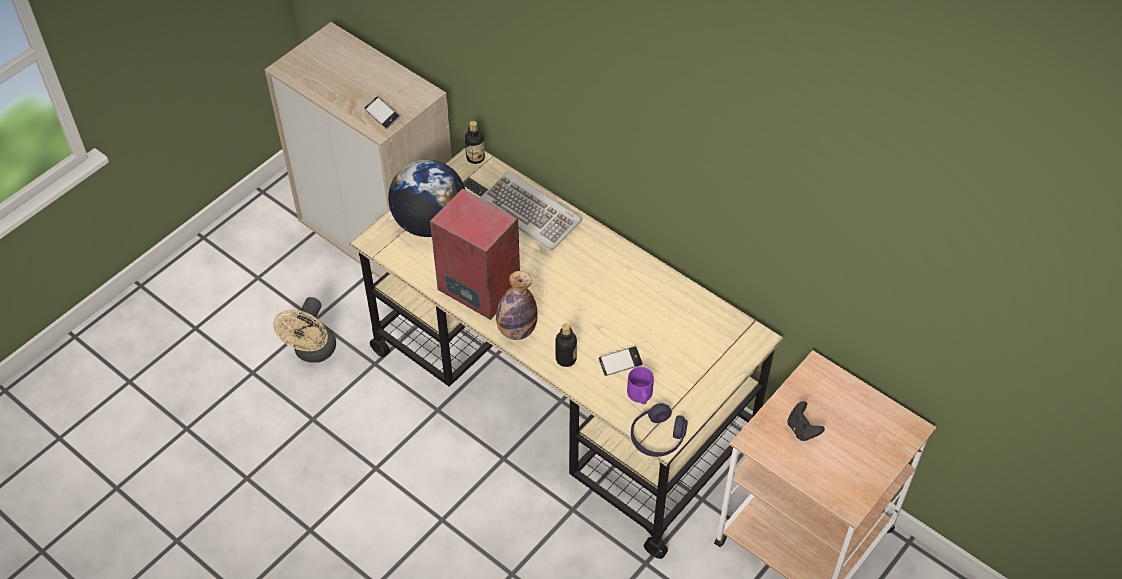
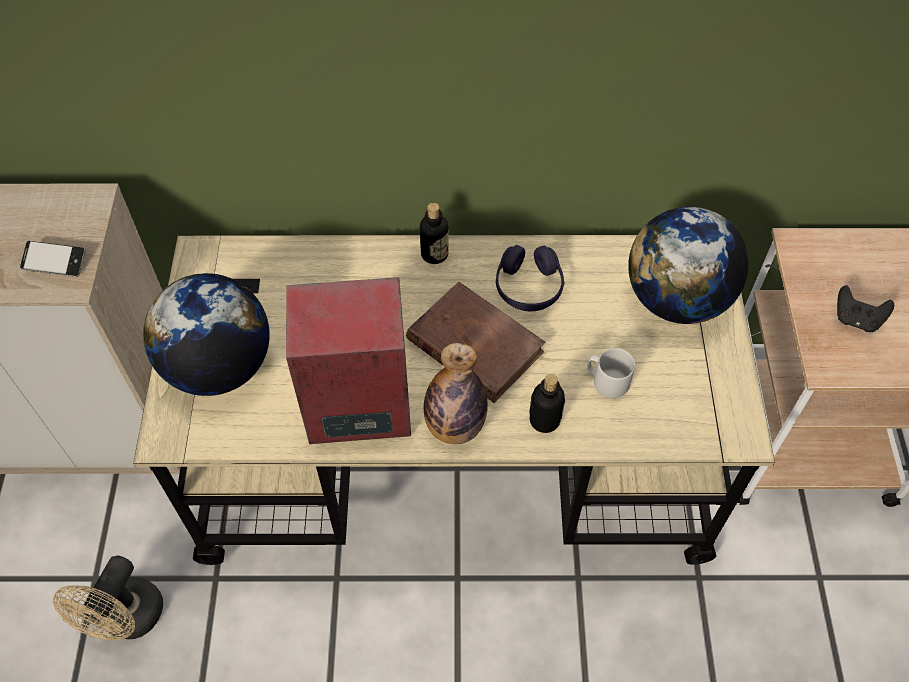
camera: 40 degrees left, 5 degrees up
beige fan [273,297,336,363] -> beige fan turned 45 degrees clockwise [53,555,163,640]
bottle [465,121,485,164] -> bottle moved to [420,203,449,264]
keyboard [480,171,582,250] -> none
phone [598,346,642,376] -> grey mug [587,348,635,398]
purple mug [627,367,654,404] -> none
purple headphones [631,403,688,457] -> purple headphones moved to [496,245,564,311]
none -> brown book [406,282,545,403]
none -> globe [628,207,748,324]

